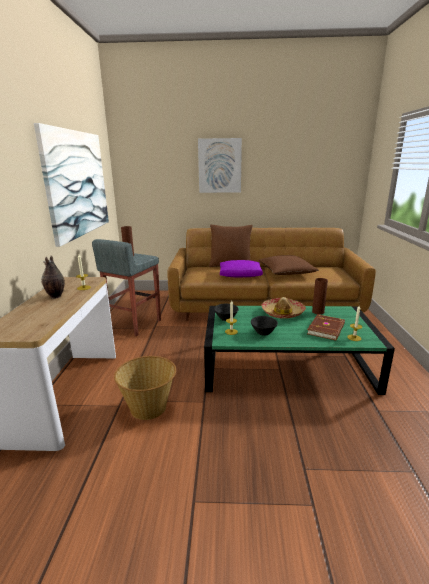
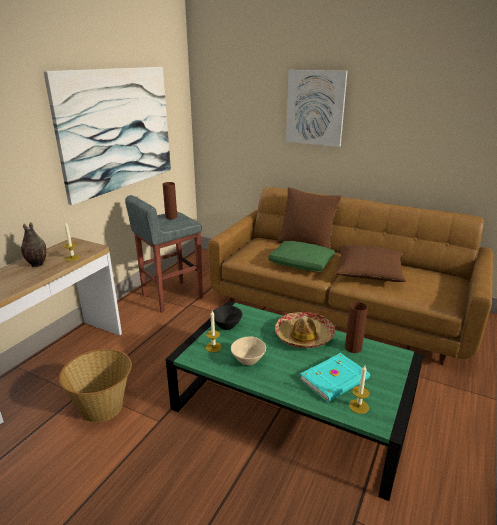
camera: 25 degrees right, 5 degrees up
purple pillow [220,260,263,277] -> green pillow [268,241,335,272]
black bowl [251,316,278,336] -> beige bowl [231,337,266,365]
brown book [307,314,345,341] -> turquoise book [300,353,370,402]

